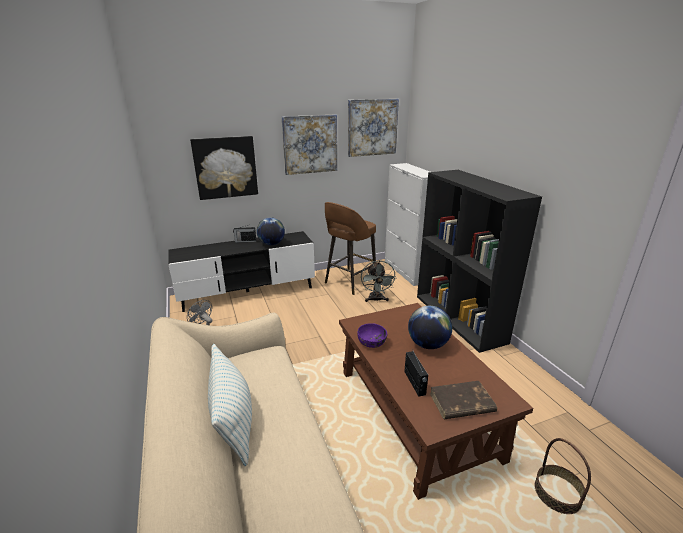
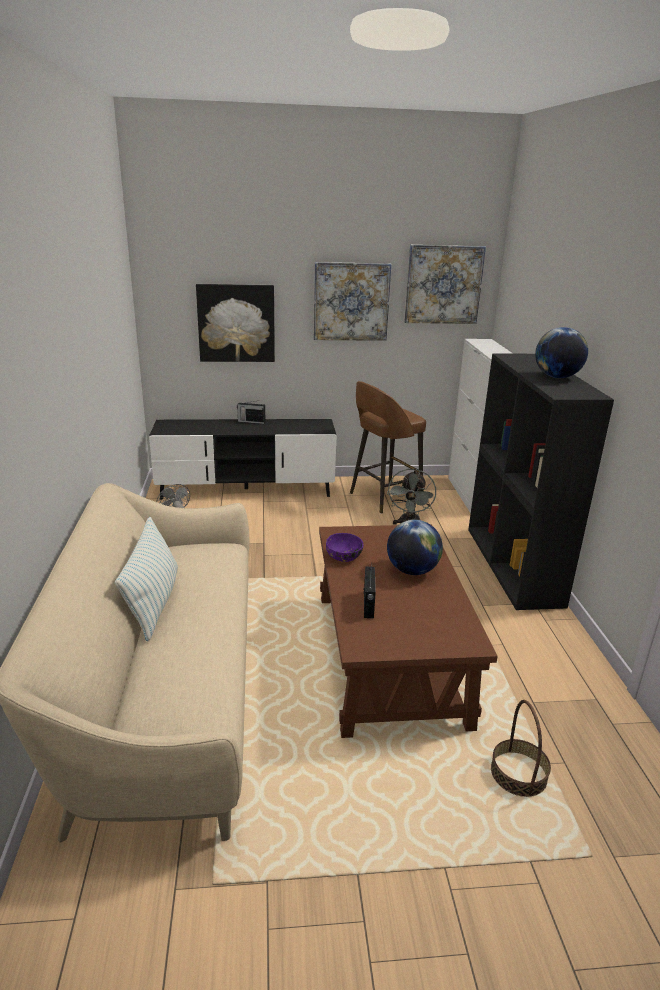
camera: 15 degrees right, 0 degrees up
globe [257,218,285,245] -> globe moved to [535,327,588,378]
brown book [430,381,497,419] -> none

